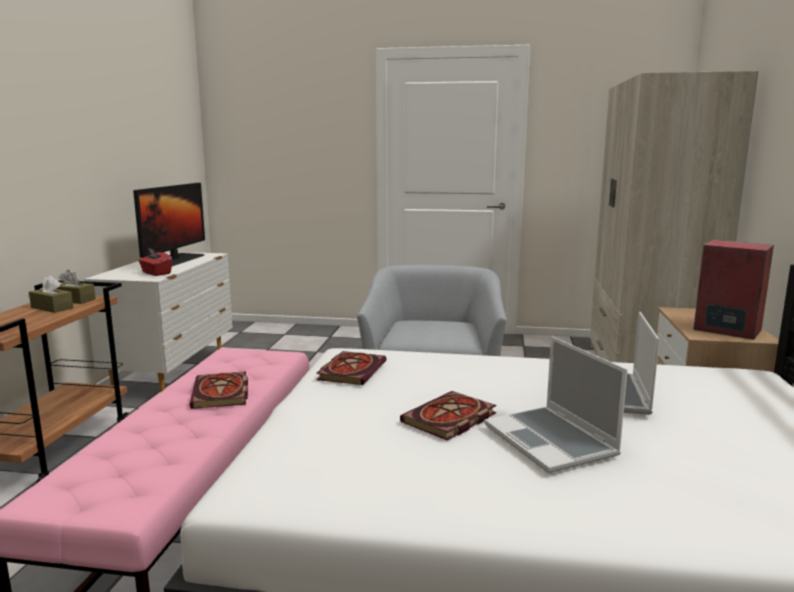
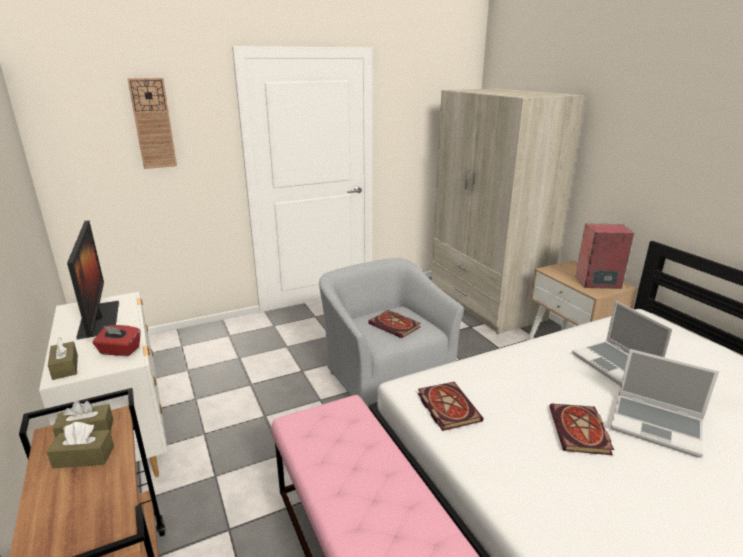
camera: 35 degrees left, 10 degrees up
book [190,371,248,409] -> book moved to [368,310,421,338]
none -> brown tissue box [48,337,78,380]
none -> wall clock [127,78,177,169]

